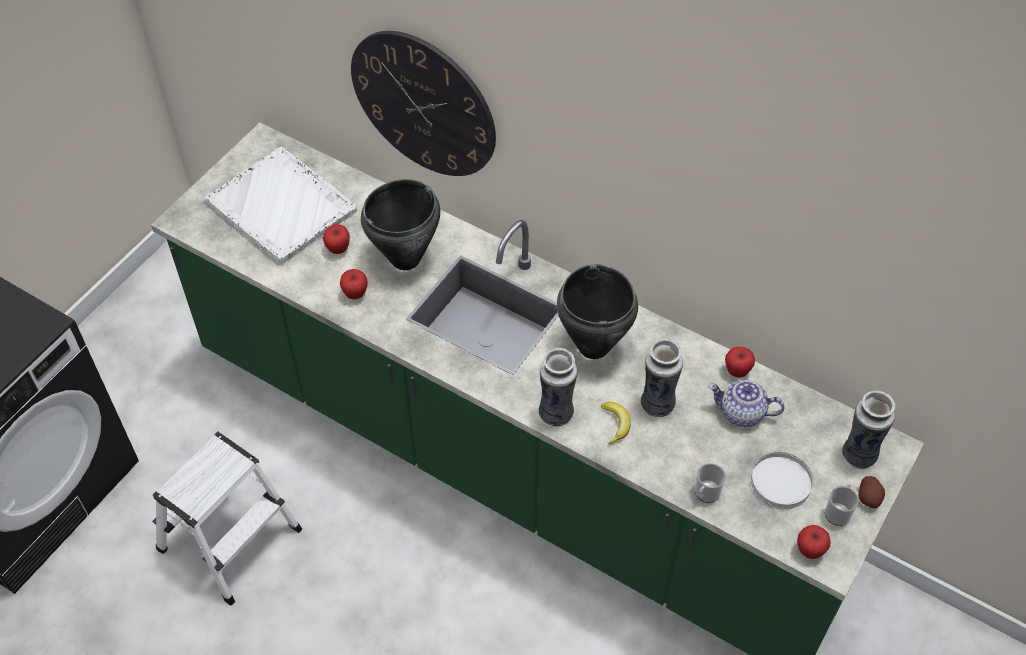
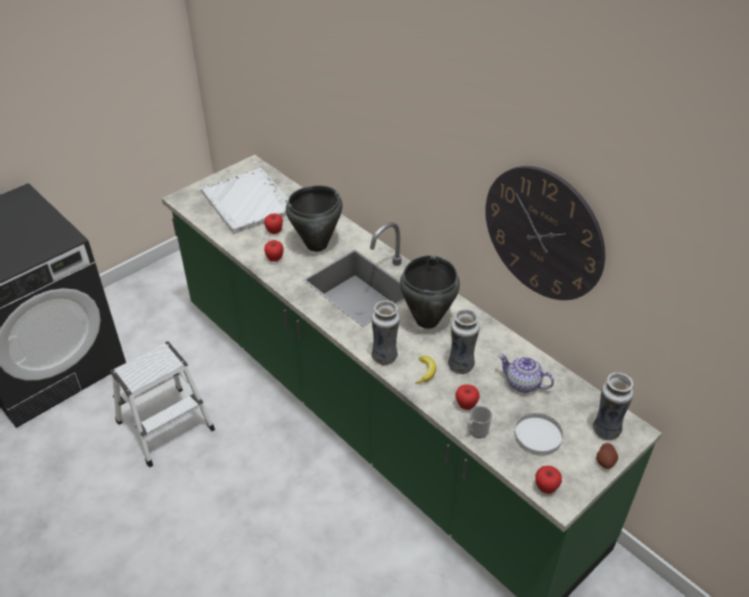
camera: 15 degrees right, 10 degrees down
wall clock [351,31,496,176] -> wall clock moved to [485,166,605,300]
apple [725,347,755,378] -> apple moved to [455,385,480,410]
mug [825,485,859,526] -> none

